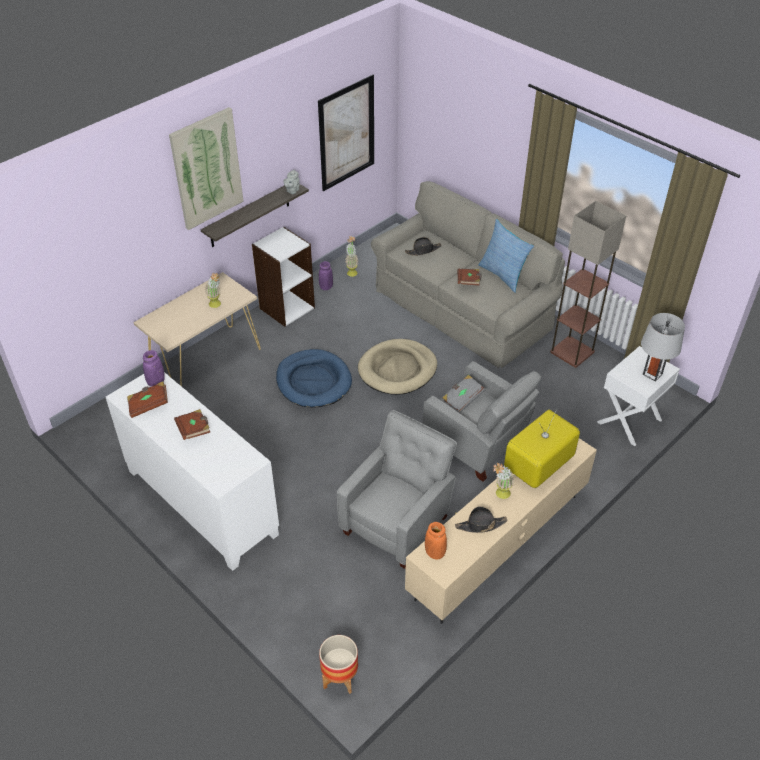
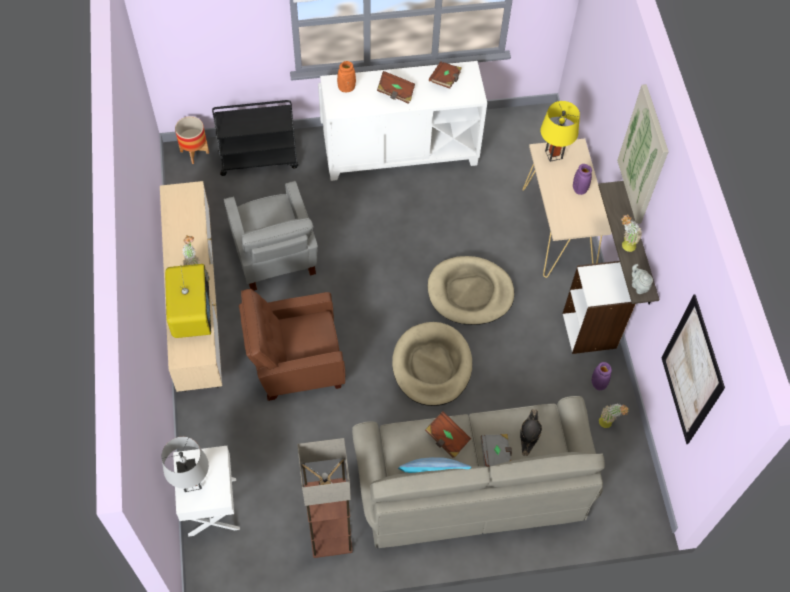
camera: 125 degrees right, 15 degrees up
purple vase [143,350,165,387] -> purple vase moved to [573,164,592,195]
potted plant [205,273,221,308] -> potted plant moved to [621,214,642,252]
blue dog bed [276,349,352,408] -> beige dog bed [427,256,514,325]
grey armchair [423,361,541,482] -> brown armchair [239,288,345,401]
orange vase [425,522,447,560] -> orange vase moved to [337,61,356,92]
grey book [443,375,485,413] -> grey book moved to [480,434,512,467]
black hat [455,506,507,533] -> none
none -> black cart [212,100,298,176]
none -> yellow table lamp [541,101,580,162]

